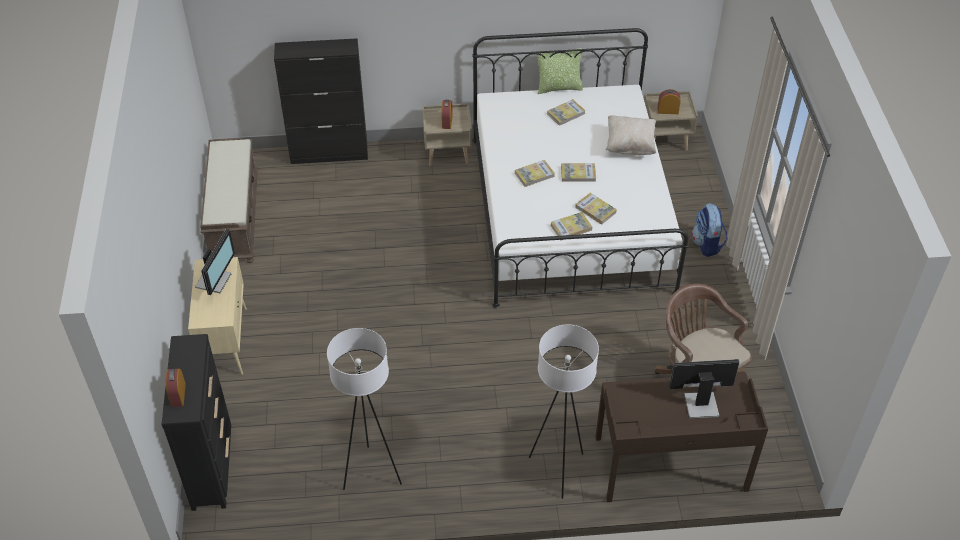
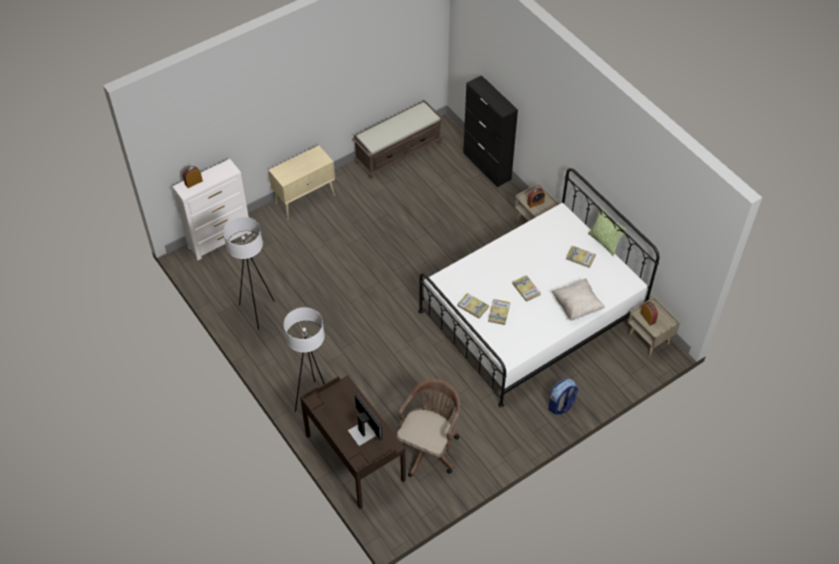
camera: 60 degrees right, 5 degrees up
black dresser [161,334,231,511] -> white dresser [172,159,252,260]
monitor [195,229,235,295] -> none
book [515,160,555,187] -> none

